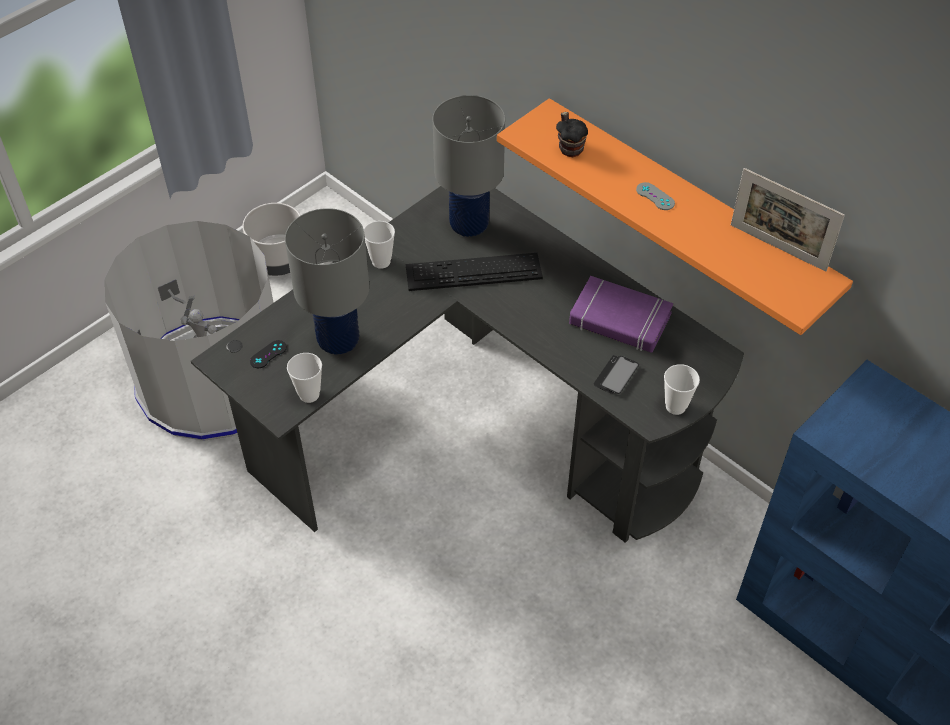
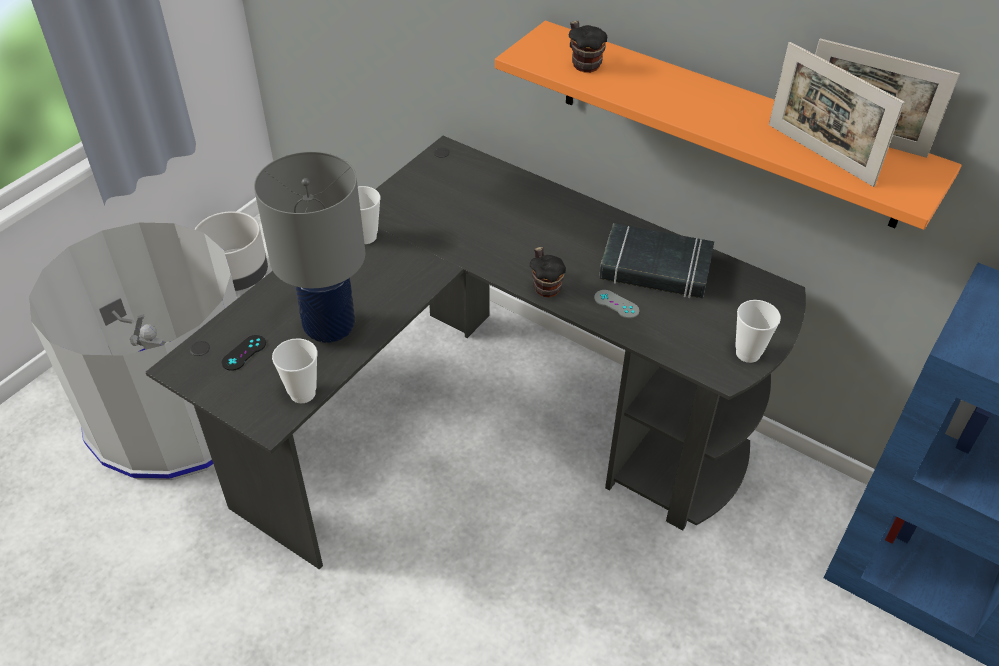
camera: 10 degrees left, 5 degrees down
keyboard [406,253,543,291] -> none
grey table lamp [433,95,505,237] -> none
purple book [569,276,673,353] -> black book [599,223,714,298]
phone [593,355,639,394] -> none
grey game controller [636,182,675,210] -> grey game controller moved to [594,290,639,318]
none -> mug [530,247,566,297]
none -> picture frame [769,42,905,187]

